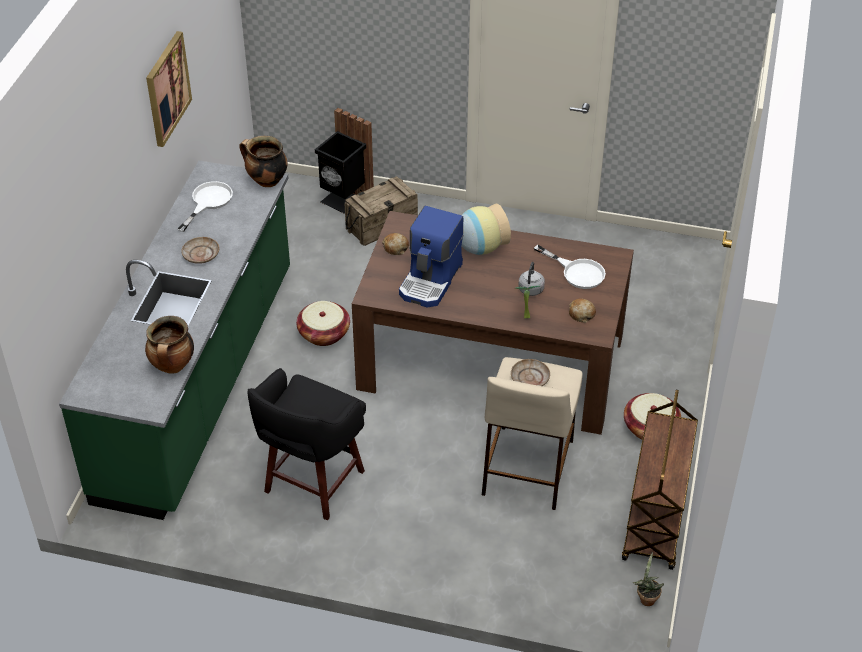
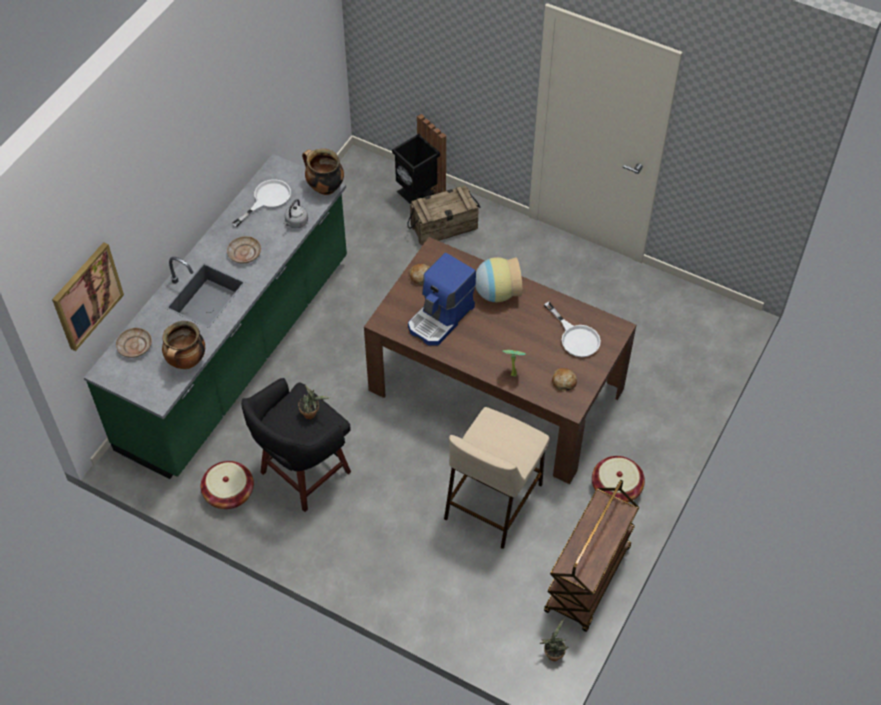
camera: 15 degrees right, 10 degrees up
picture [146,31,192,147] -> picture moved to [52,242,124,351]
basket [296,301,350,346] -> basket moved to [201,461,254,509]
beige plate [511,359,550,386] -> beige plate moved to [116,328,152,358]
grey kettle [518,262,545,296] -> grey kettle moved to [283,199,308,228]
none -> potted plant [298,385,330,419]

